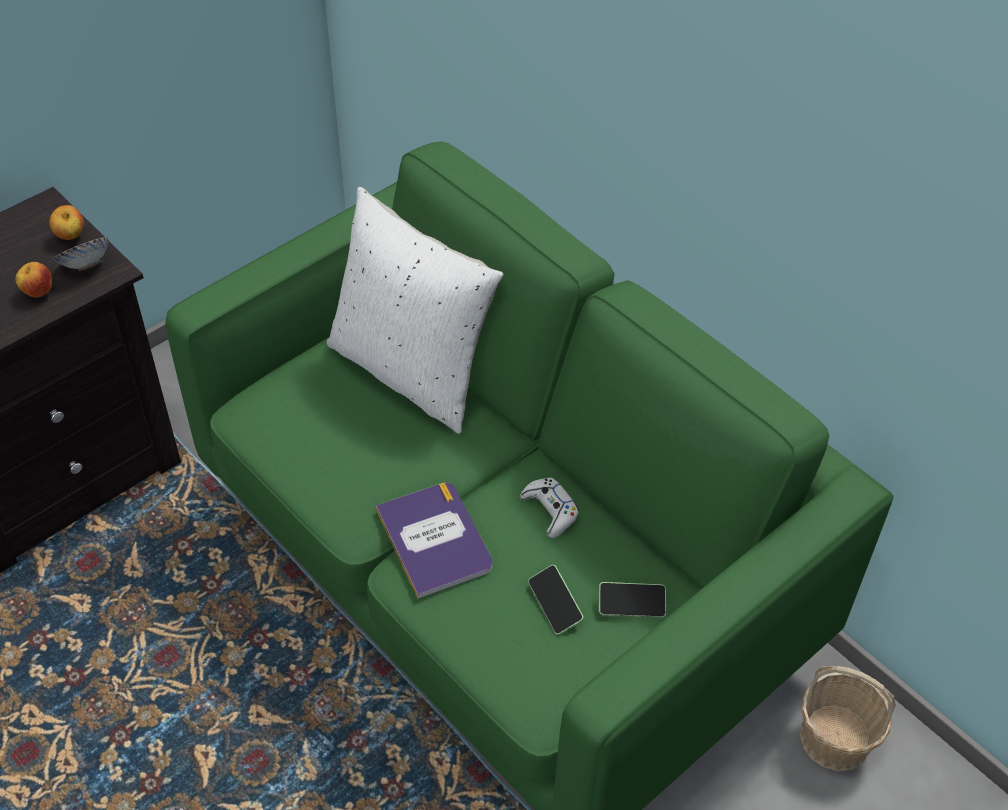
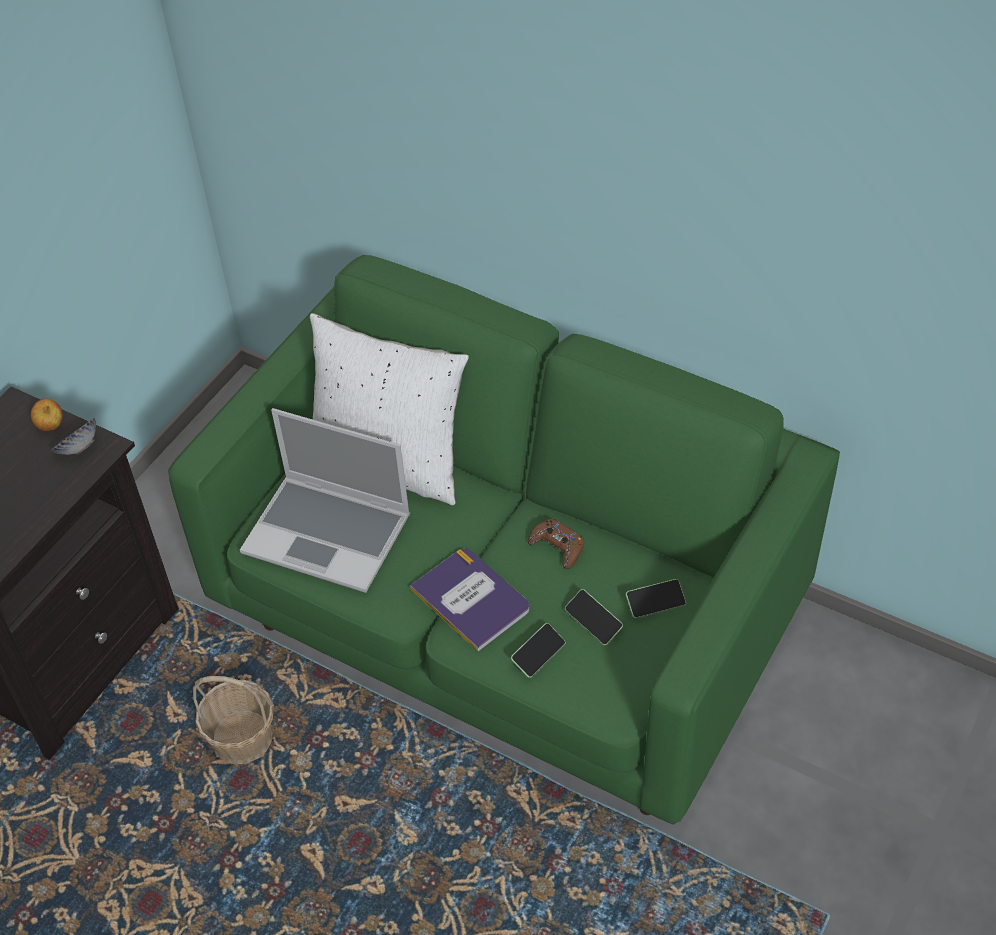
camera: 15 degrees left, 0 degrees up
apple [16,262,52,297] -> none
white game controller [520,478,579,538] -> brown game controller [528,519,584,569]
basket [800,666,896,771] -> basket moved to [193,676,274,764]
none -> laptop [240,408,410,593]
none -> phone [511,623,566,678]

